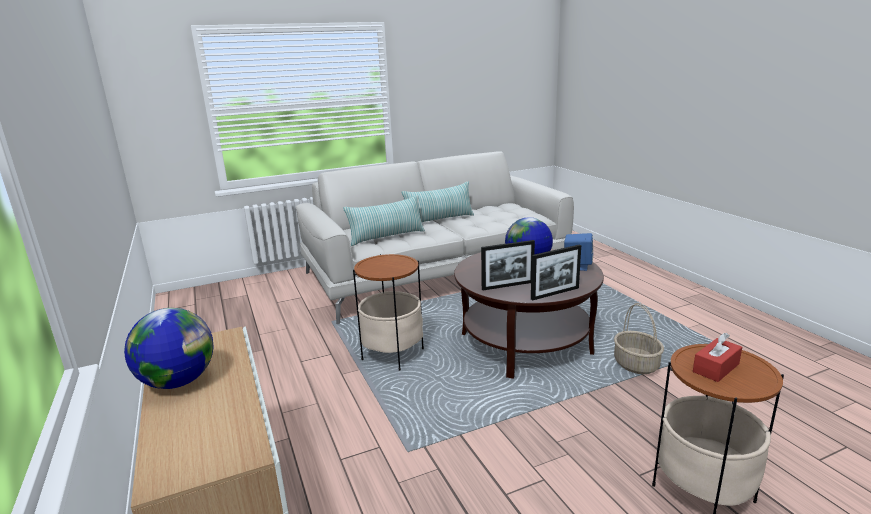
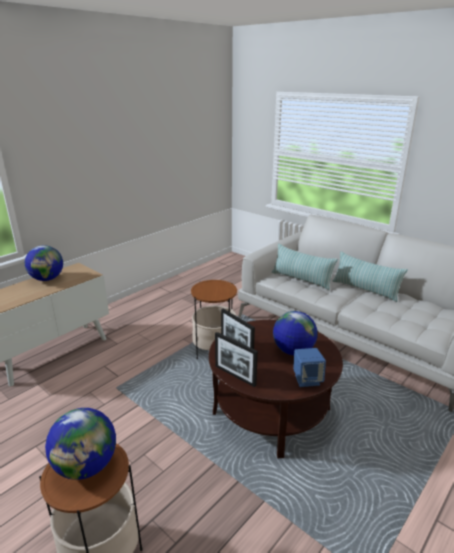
camera: 65 degrees right, 5 degrees up
basket [614,303,664,374] -> none
red tissue box [693,333,742,382] -> globe [45,408,116,480]

